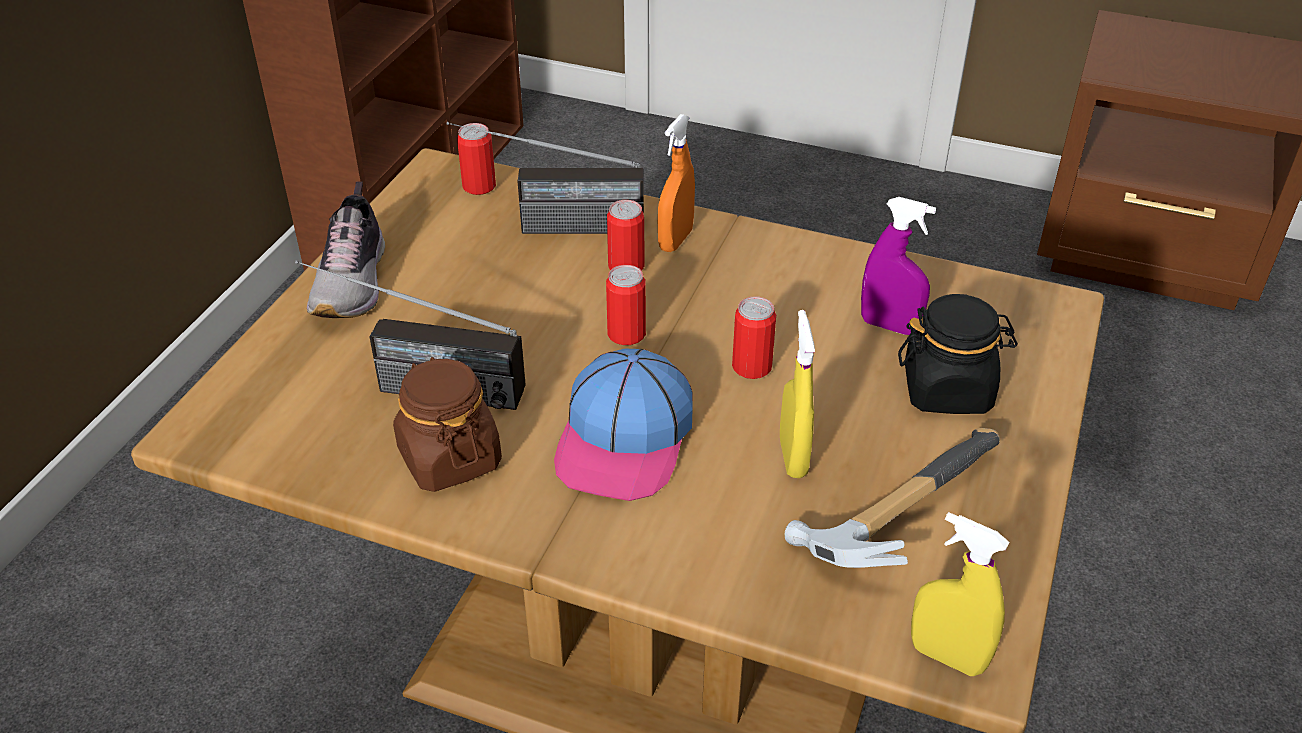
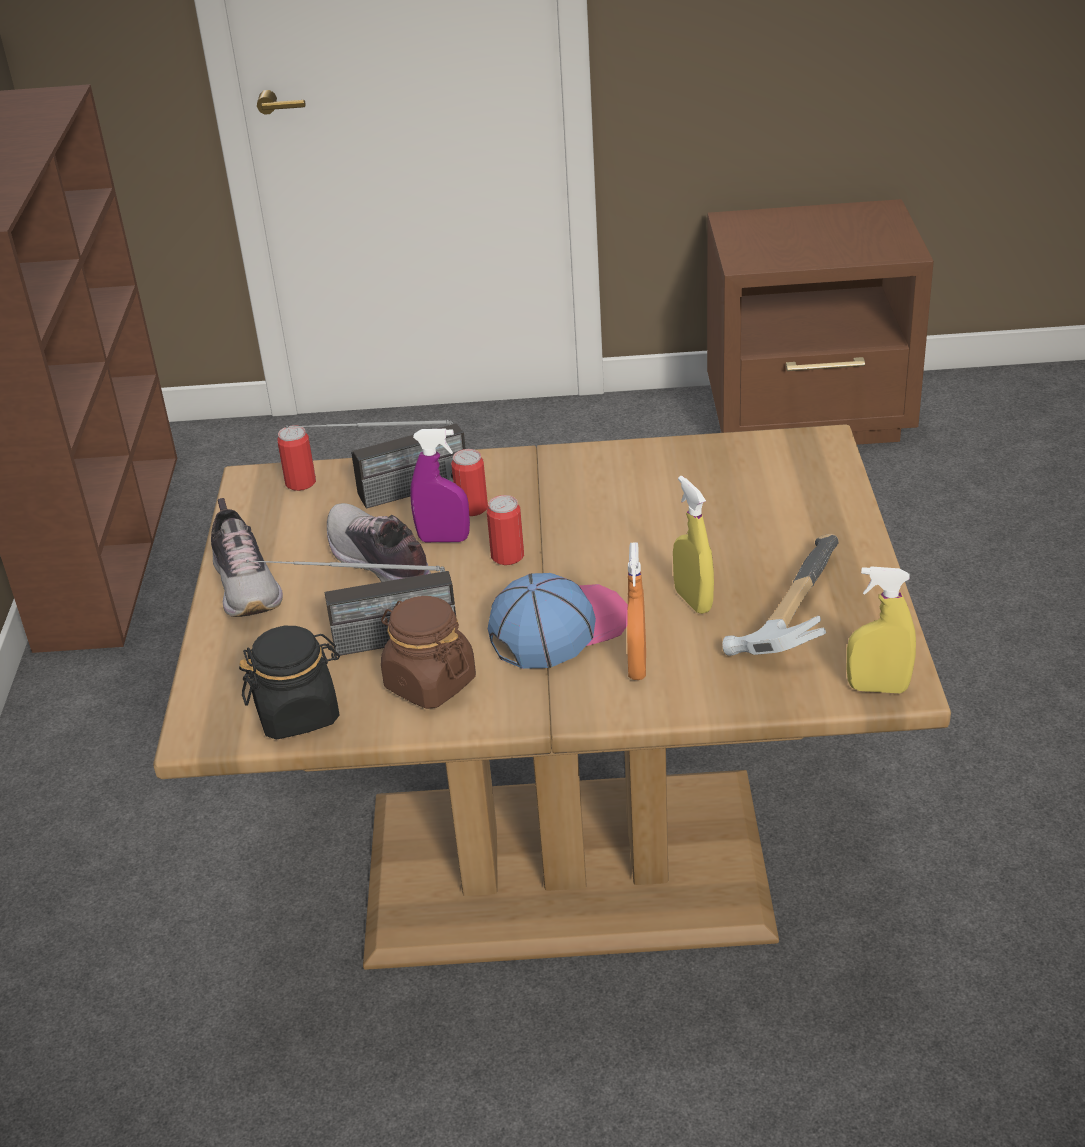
camera: 20 degrees left, 5 degrees down
cap [554,349,693,501] -> cap turned 120 degrees counterclockwise [488,573,628,669]
orange spray bottle [658,114,695,252] -> orange spray bottle moved to [627,542,646,680]
can [732,296,776,379] -> none
purple spray bottle [861,197,936,335] -> purple spray bottle moved to [410,429,470,542]
black jar [898,294,1018,414] -> black jar moved to [239,626,340,740]
none -> shoe [327,503,431,582]

